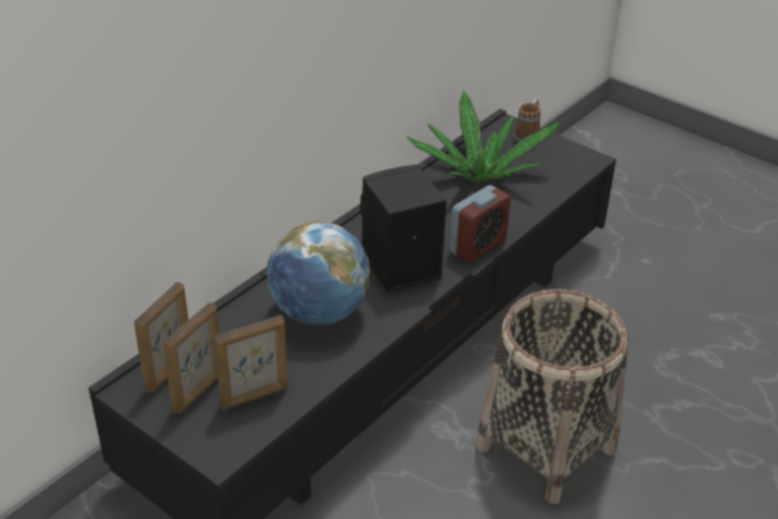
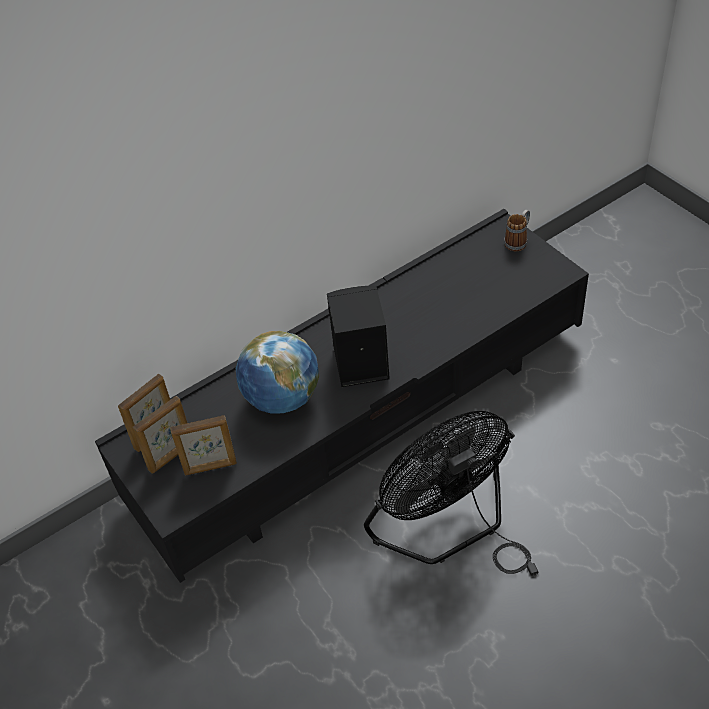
camera: 20 degrees right, 10 degrees up
potted plant [406,91,560,183] -> none
alarm clock [449,185,511,263] -> none
basket [476,289,629,504] -> black fan [364,411,538,577]

